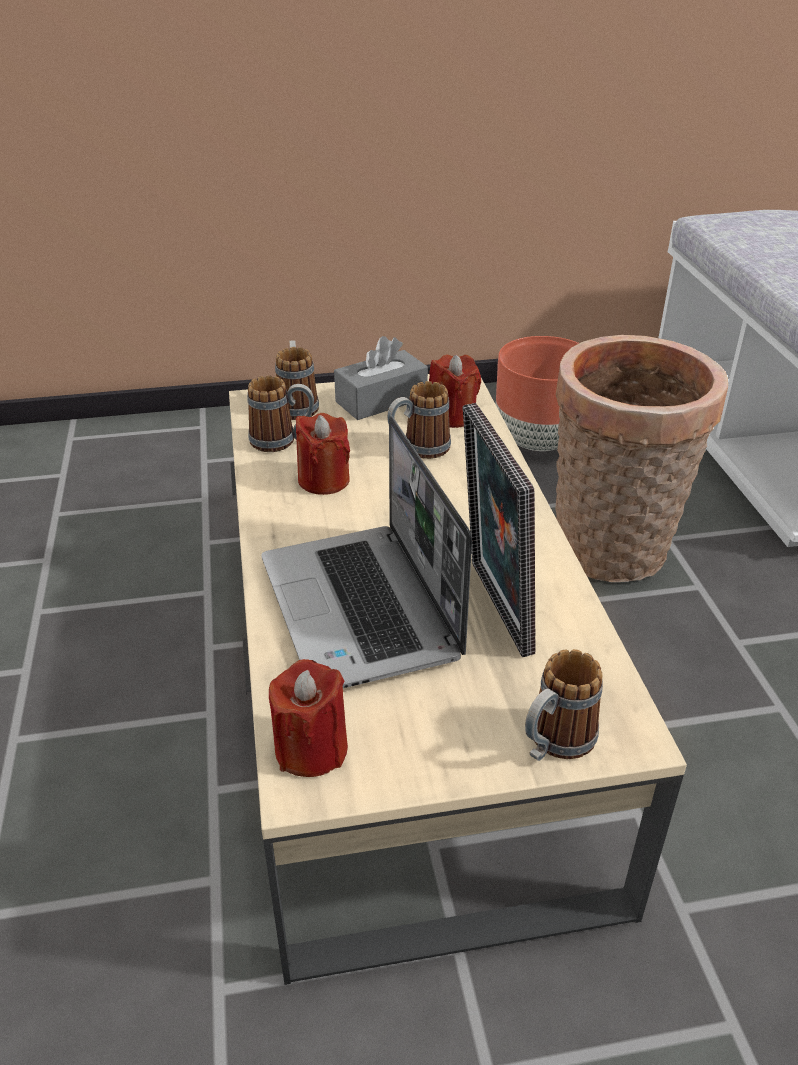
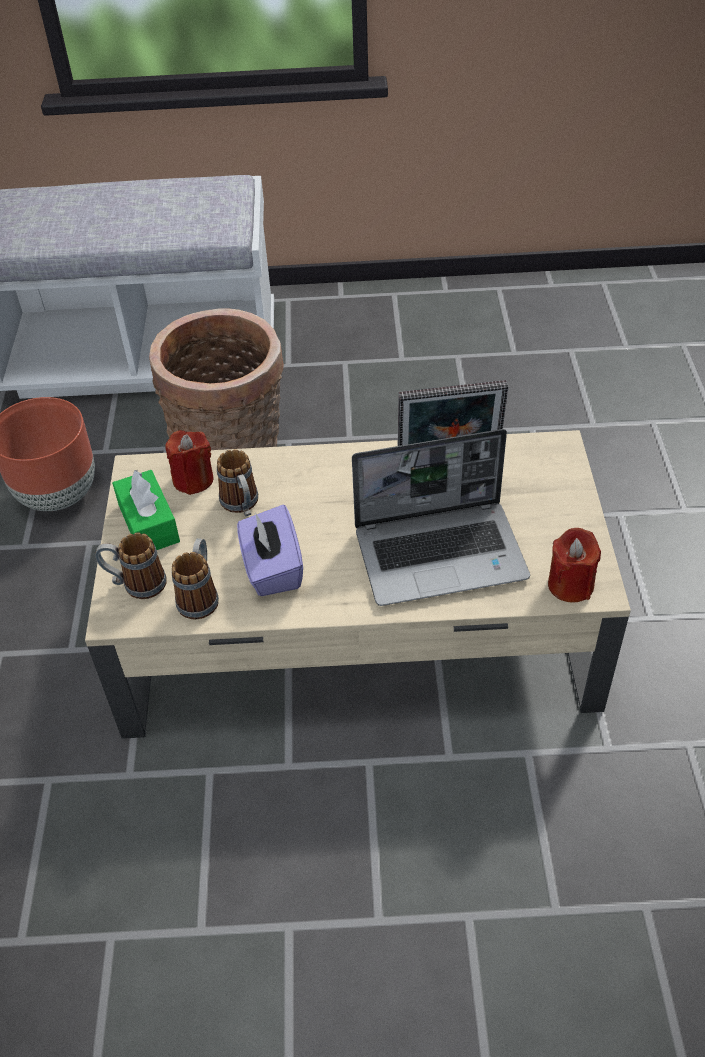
camera: 80 degrees left, 10 degrees up
red candle [296,413,350,495] -> purple tissue box [237,505,303,596]
grey tissue box [334,336,428,420] -> green tissue box [112,469,180,550]
mug [525,649,603,761] -> none

